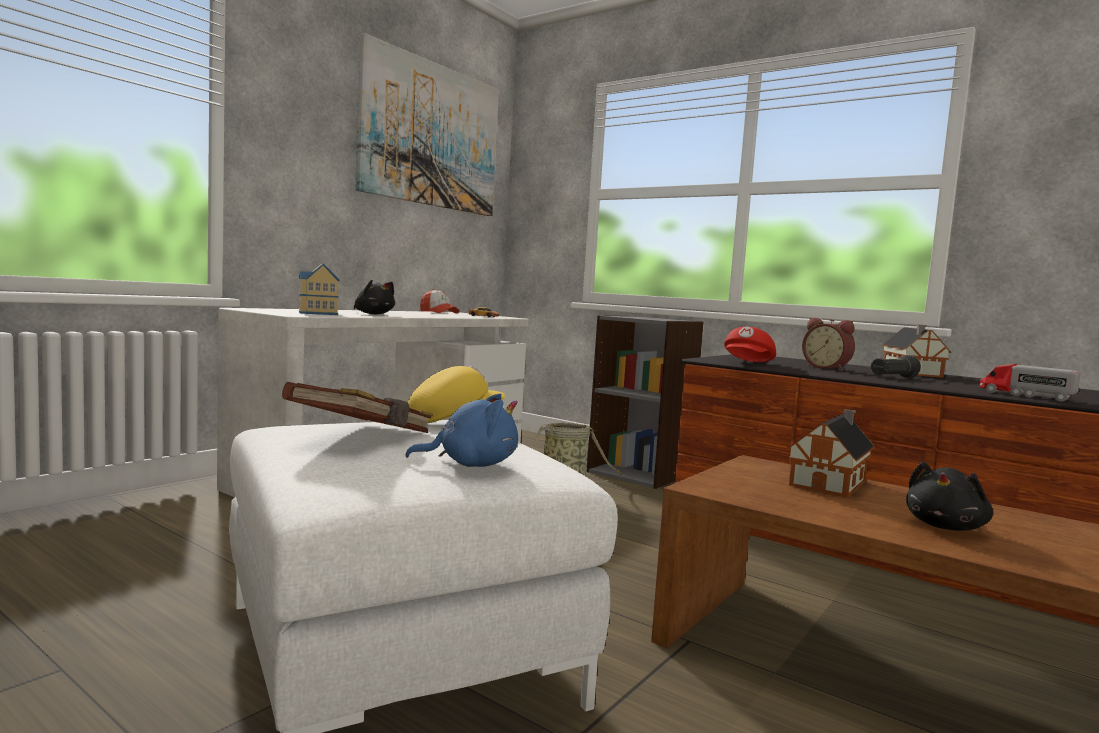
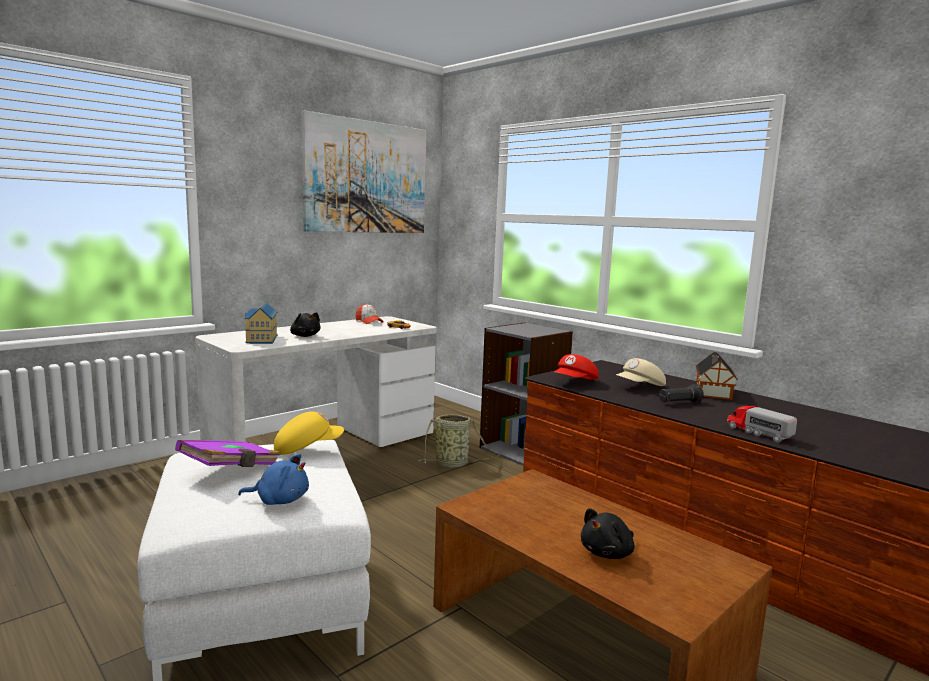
camera: 10 degrees right, 5 degrees up
brown book [282,382,433,433] -> purple book [175,440,281,467]
toy house [787,409,875,498] -> none
alarm clock [802,318,855,371] -> beige cap [616,358,666,386]

